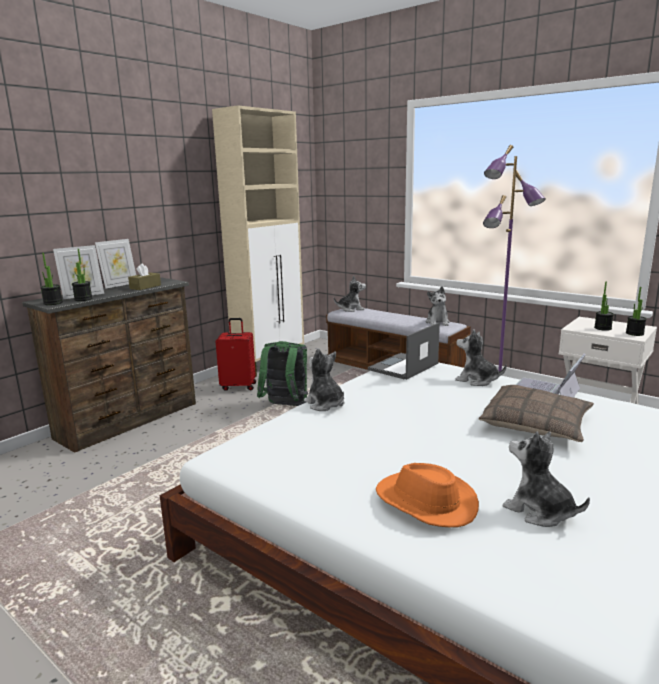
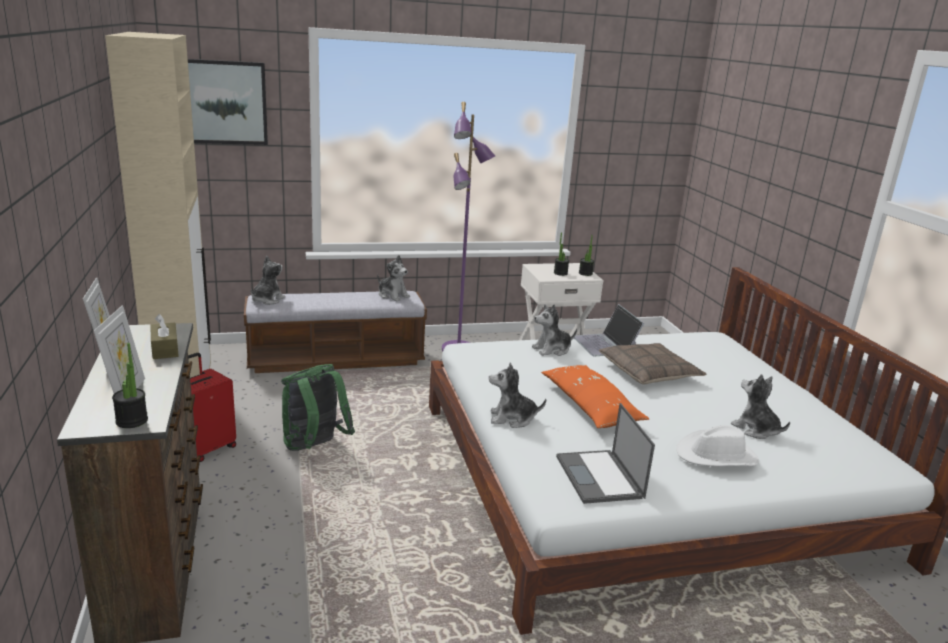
camera: 55 degrees left, 5 degrees up
potted plant [72,249,92,301] -> none
laptop [368,322,440,380] -> laptop moved to [556,403,655,504]
orange hat [376,463,479,527] -> white hat [676,425,759,467]
plush toy [503,431,590,527] -> plush toy turned 60 degrees clockwise [731,374,790,439]
none -> picture [188,59,268,145]
none -> orange pillow [541,365,649,428]

